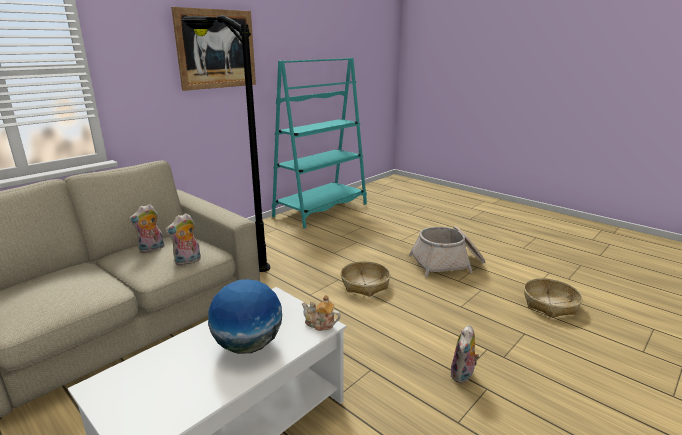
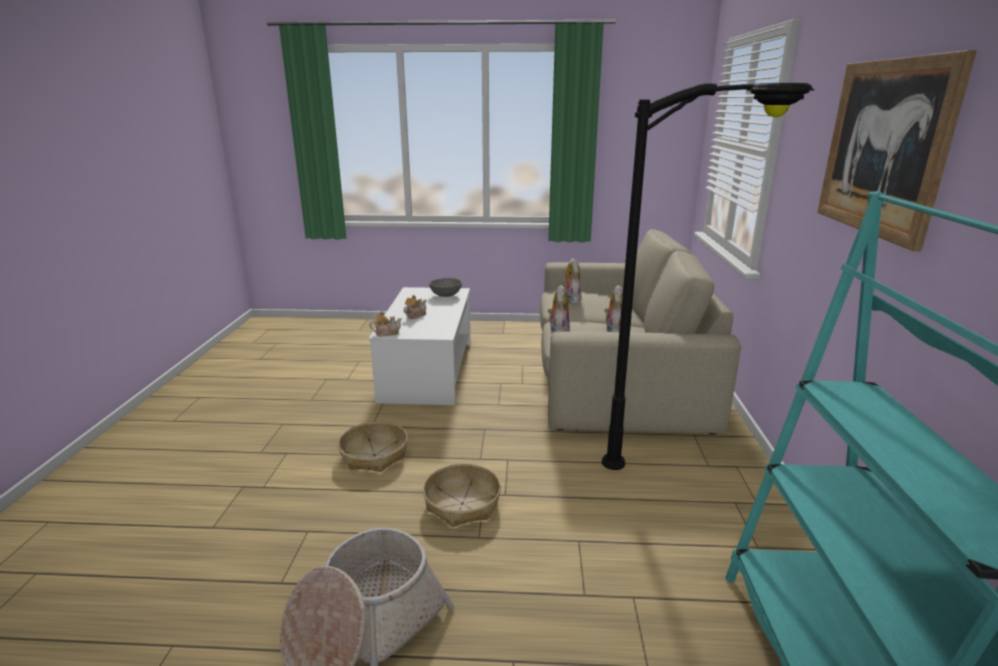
camera: 140 degrees right, 0 degrees up
globe [208,279,282,354] -> teapot [404,295,427,319]
plush toy [450,325,480,383] -> plush toy moved to [563,258,582,304]
basket [524,278,583,318] -> basket moved to [338,422,408,472]
none -> grey bowl [429,278,462,297]

